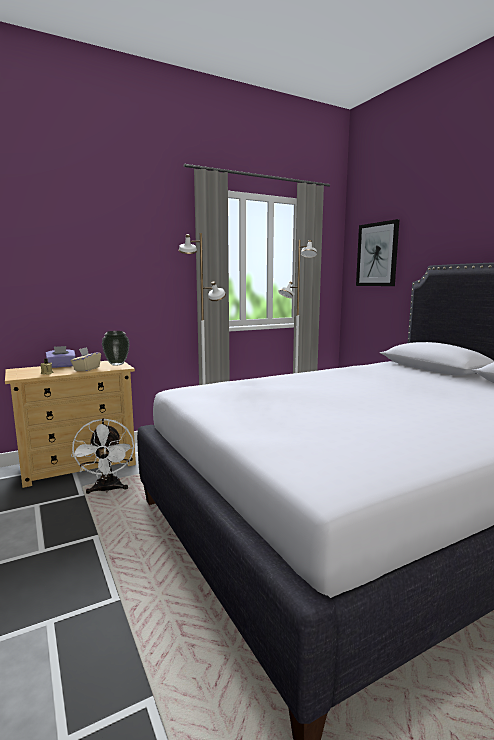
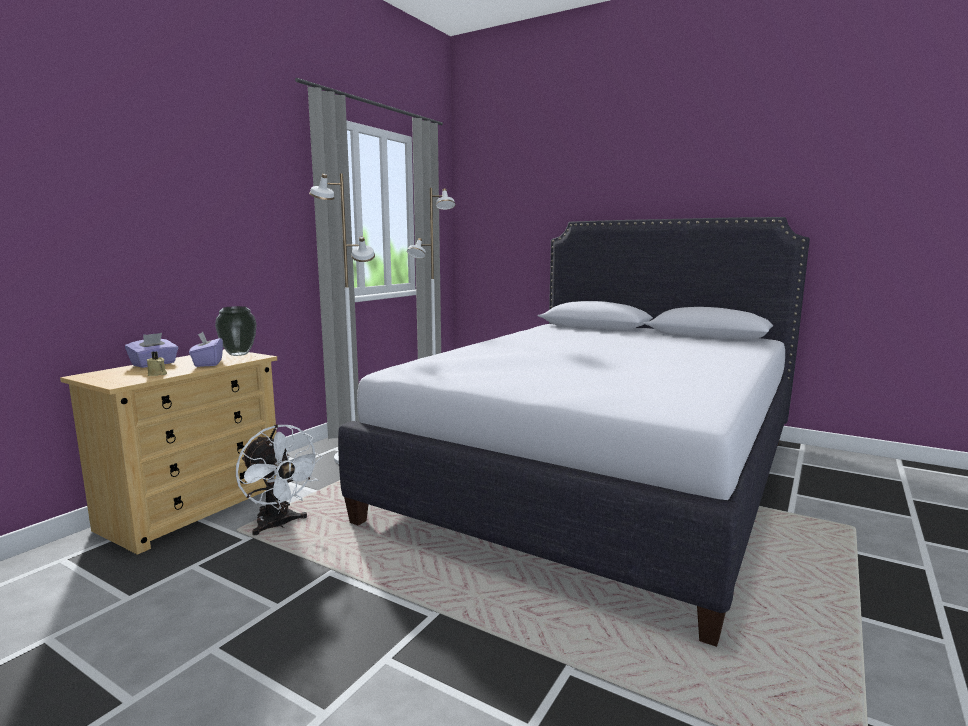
camera: 30 degrees left, 0 degrees up
beige tissue box [71,347,101,371] -> purple tissue box [189,332,223,367]
picture [356,219,399,286] -> none

